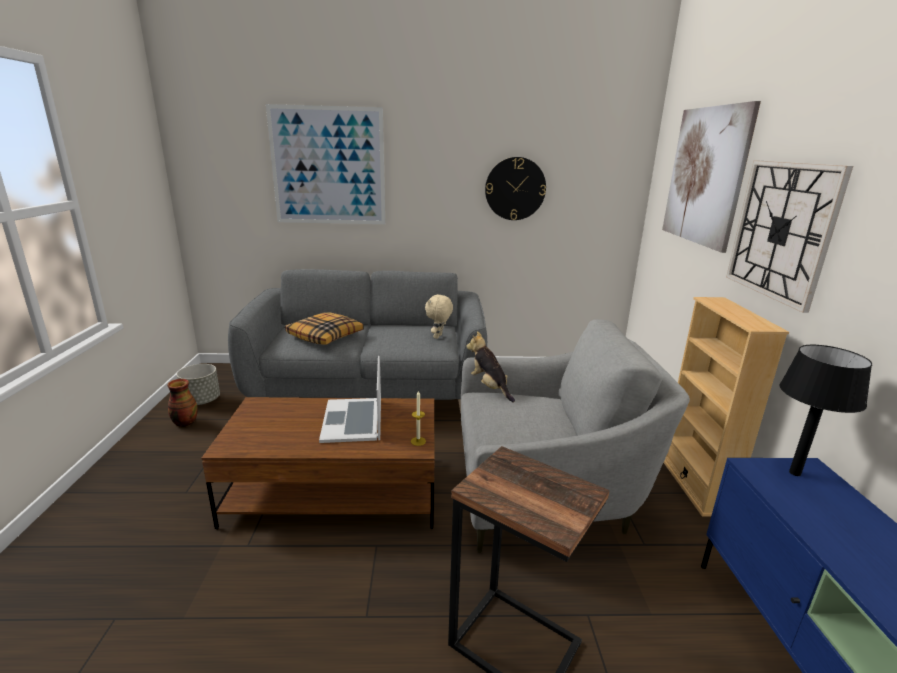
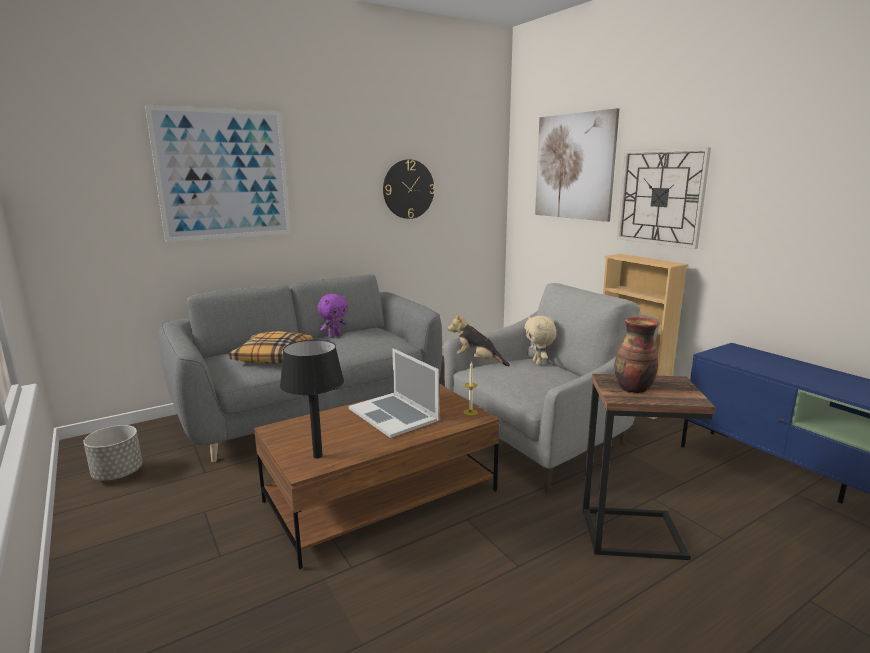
camera: 30 degrees left, 5 degrees down
vase [167,379,198,427] -> vase moved to [615,317,658,394]
beige plush toy [425,294,453,339] -> beige plush toy moved to [524,316,557,366]
black table lamp [779,345,872,476] -> black table lamp moved to [280,340,344,459]
none -> purple plush toy [318,294,348,338]

